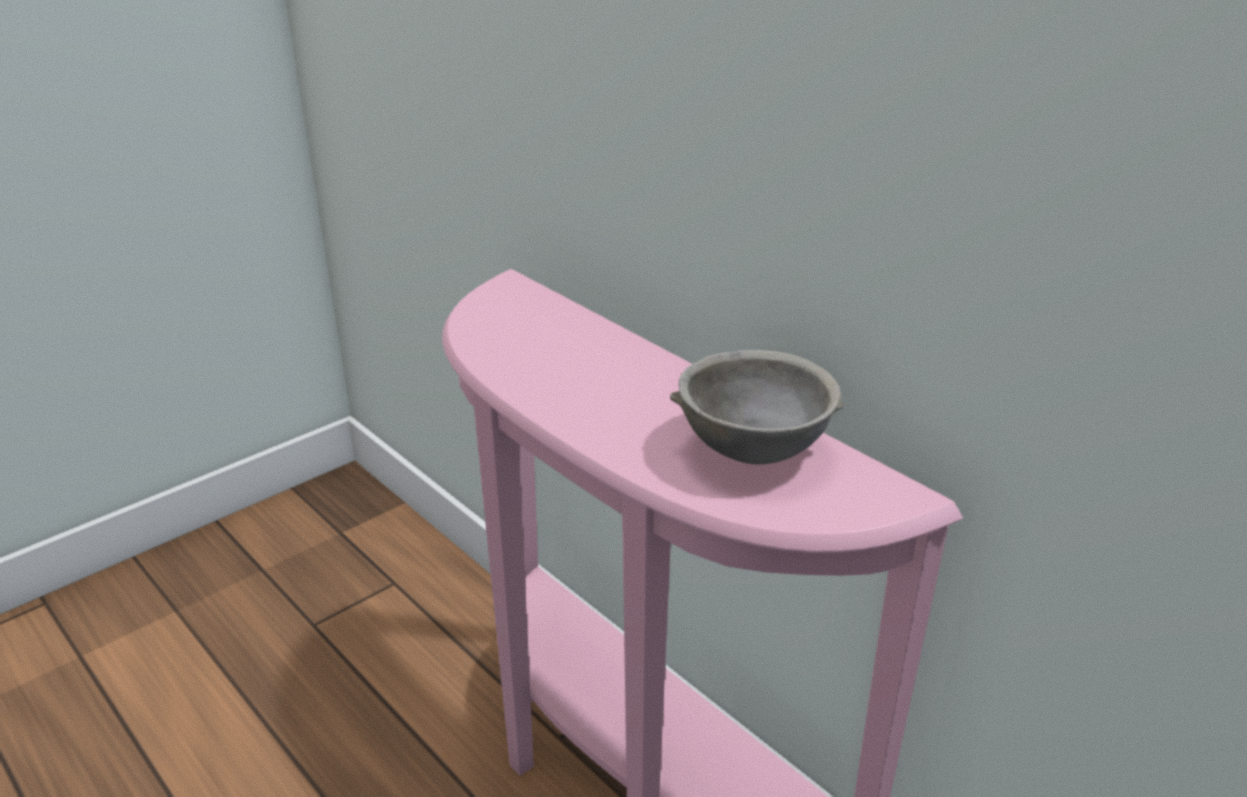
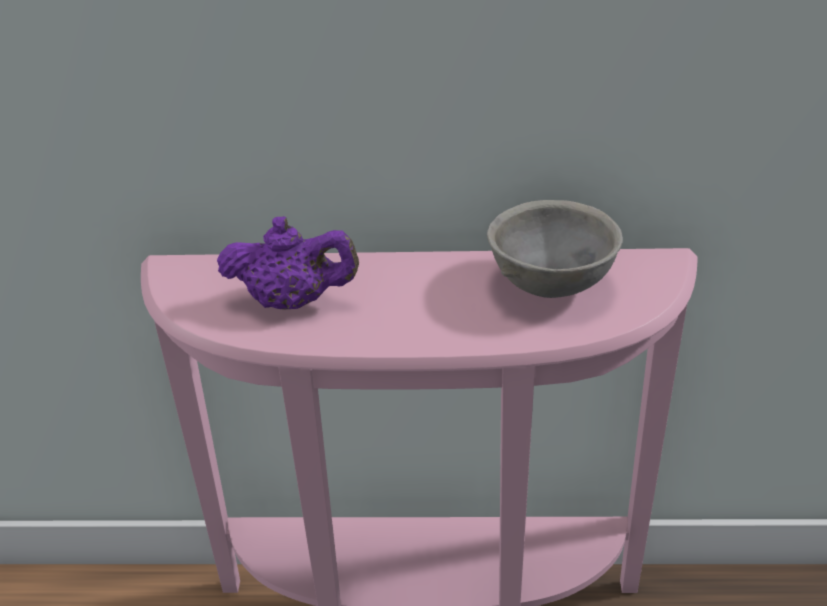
camera: 45 degrees left, 5 degrees up
none -> purple teapot [217,216,359,310]

